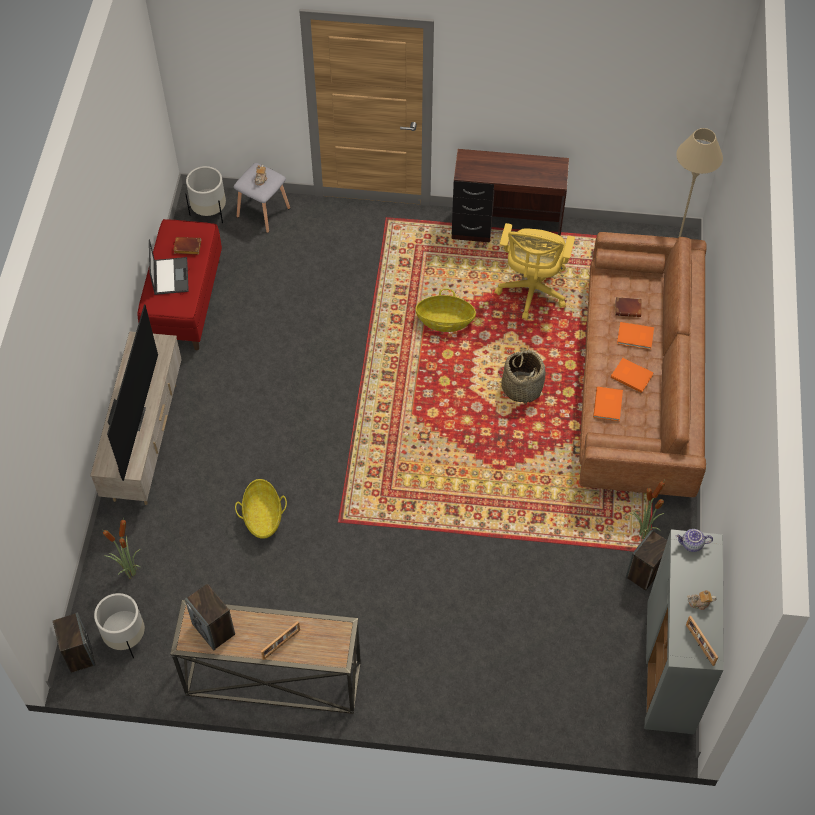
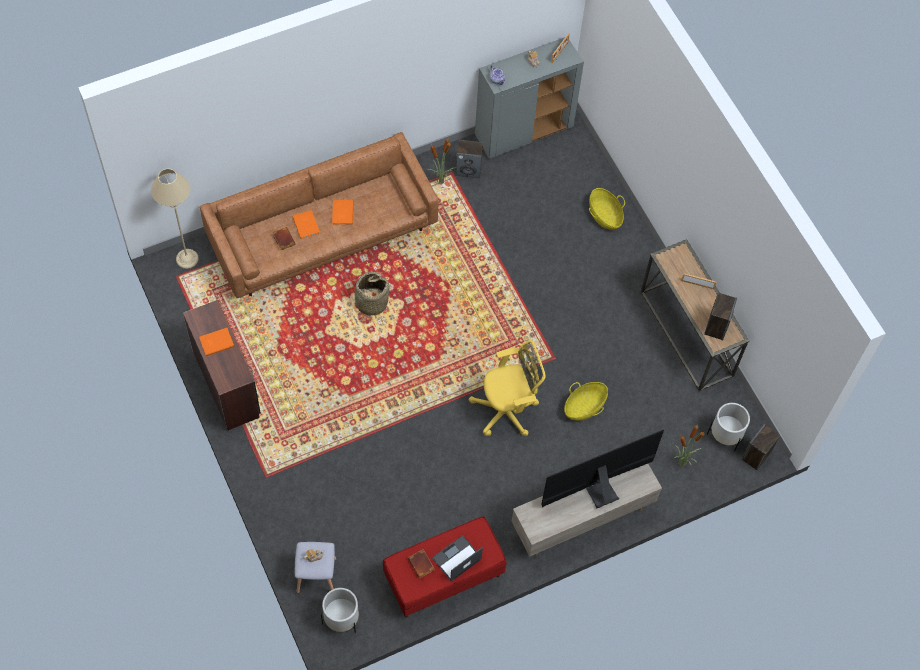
camera: 125 degrees left, 5 degrees up
basket [415,289,476,332] -> basket moved to [589,188,625,230]
yellow office chair [494,223,575,320] -> yellow office chair moved to [469,340,546,436]
orange book [593,387,623,421] -> orange book moved to [199,328,234,356]

